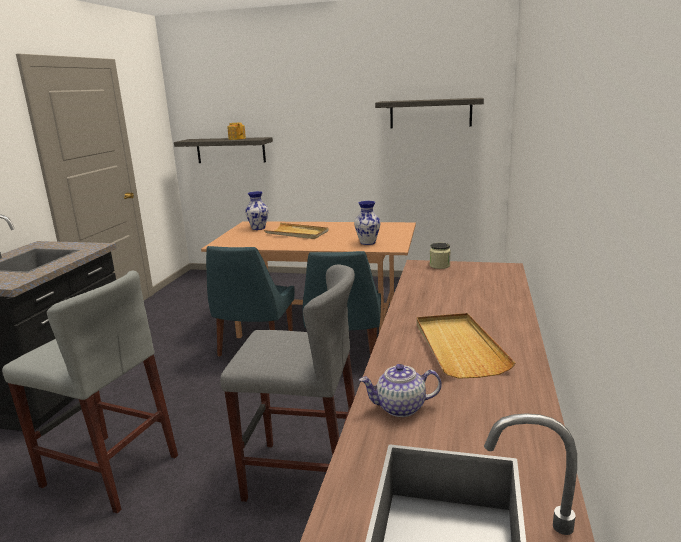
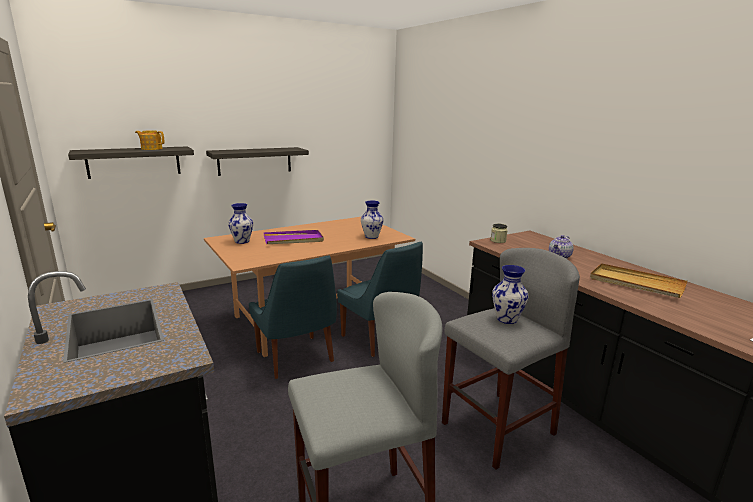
camera: 45 degrees left, 0 degrees up
beige tray [264,223,329,239] -> purple tray [263,230,324,244]
teapot [359,364,442,417] -> teapot moved to [549,235,574,259]
shelf [375,98,484,129] -> shelf moved to [206,147,309,176]
none -> vase [492,265,529,324]

